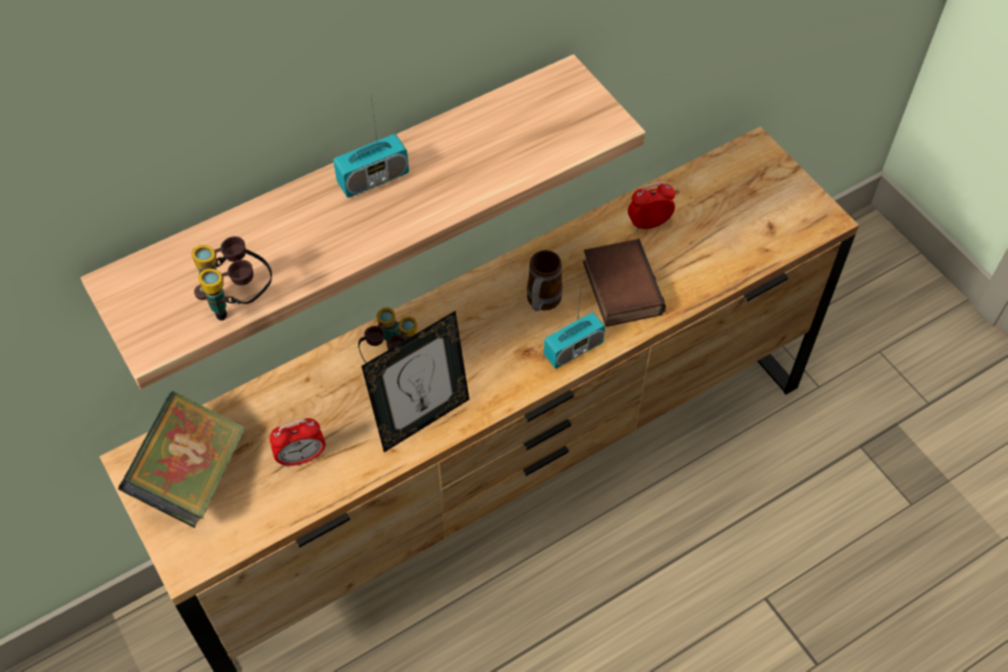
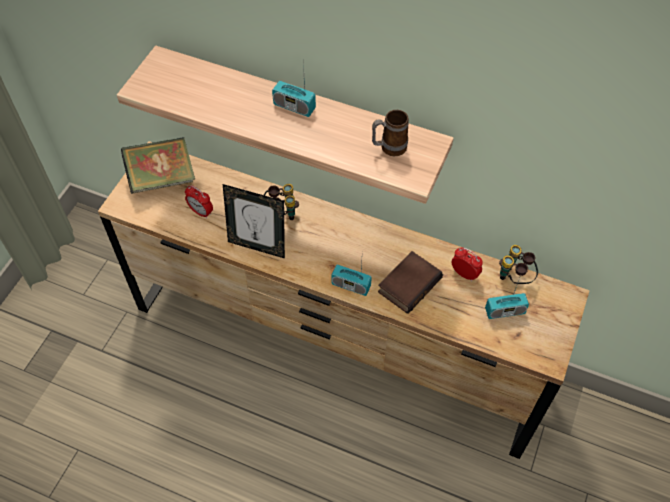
camera: 55 degrees right, 0 degrees up
binoculars [192,236,272,321] -> binoculars moved to [499,245,538,284]
mug [527,250,563,311] -> mug moved to [372,110,409,156]
none -> radio [485,275,529,319]

